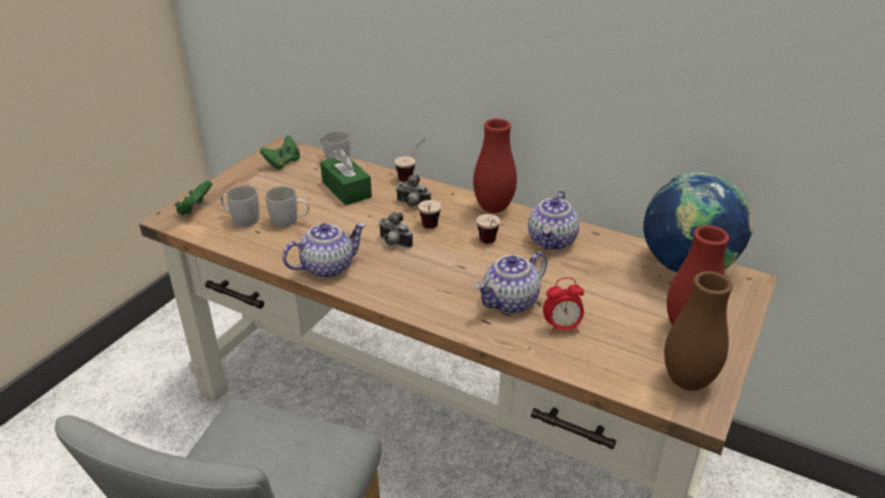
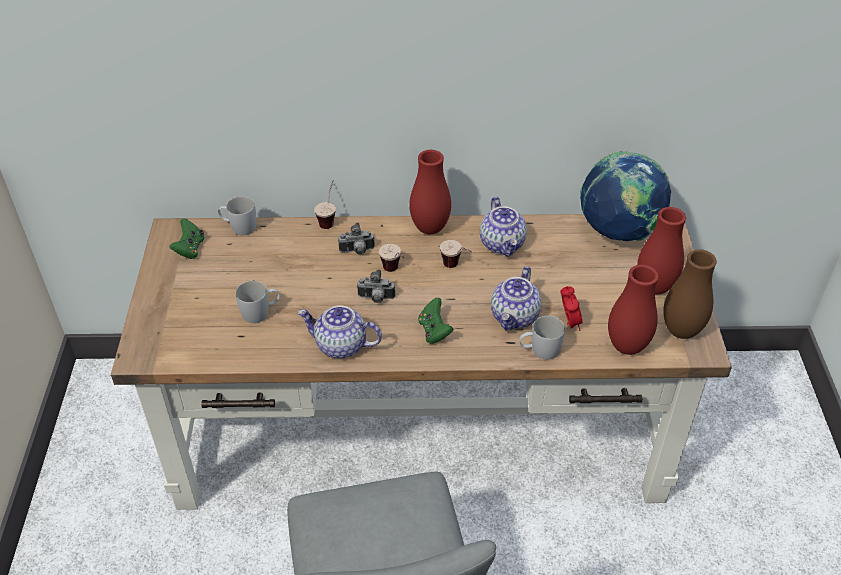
camera: 30 degrees left, 10 degrees up
green game controller [175,180,213,215] -> green game controller moved to [418,298,453,344]
white mug [220,186,259,227] -> white mug moved to [519,316,565,360]
teapot [282,223,366,278] -> teapot turned 105 degrees counterclockwise [297,305,382,358]
green tissue box [320,148,372,205] -> none
alarm clock [543,277,584,335] -> alarm clock turned 60 degrees counterclockwise [560,286,583,331]
none -> red vase [608,265,659,355]

